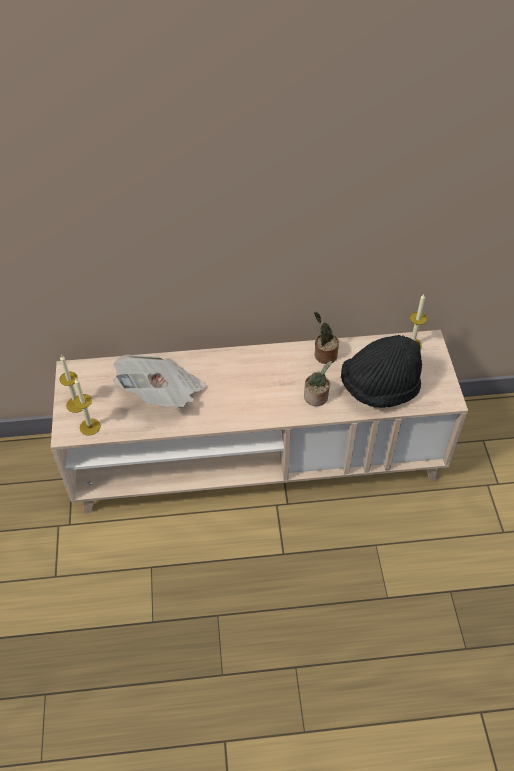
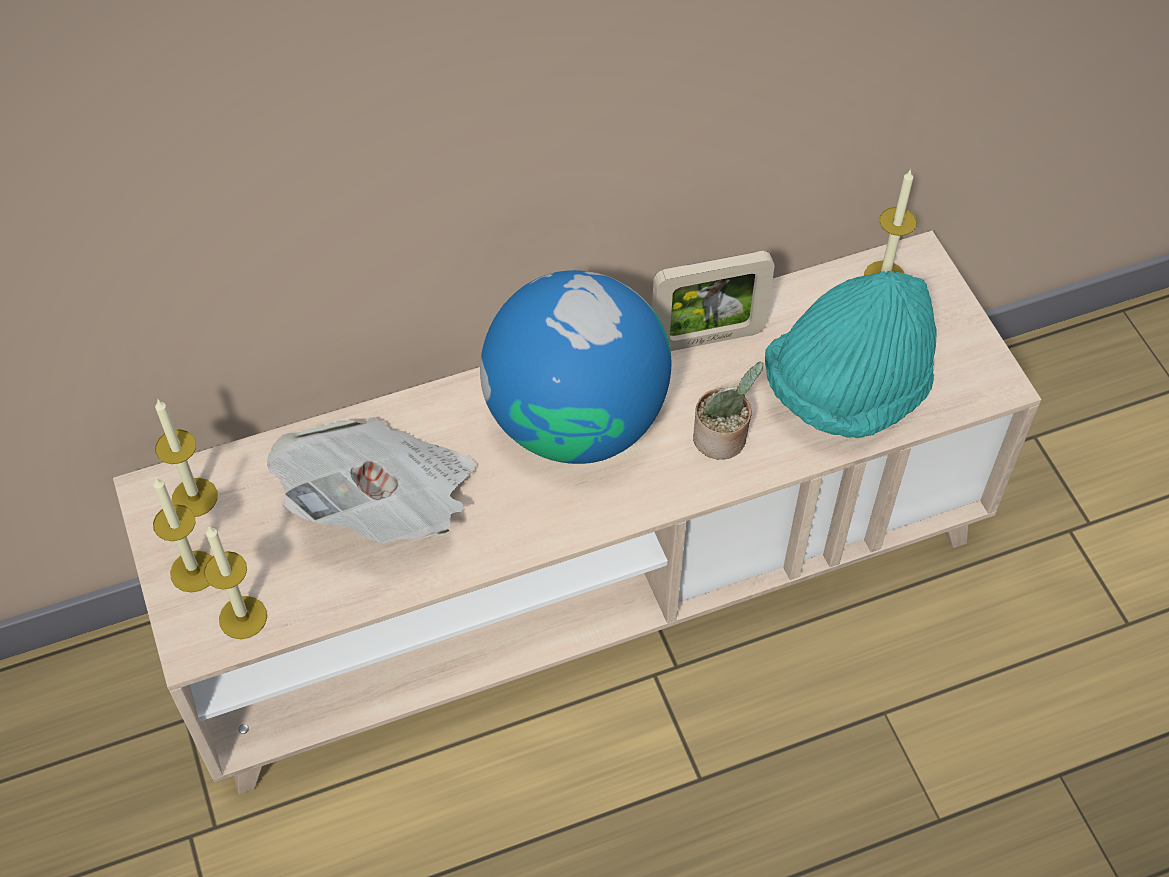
camera: 15 degrees left, 5 degrees up
potted plant [314,311,339,364] -> picture frame [652,251,775,351]
black hat [341,335,422,408] -> turquoise hat [765,271,936,438]
none -> candle [155,399,218,517]
none -> globe [480,270,671,464]

